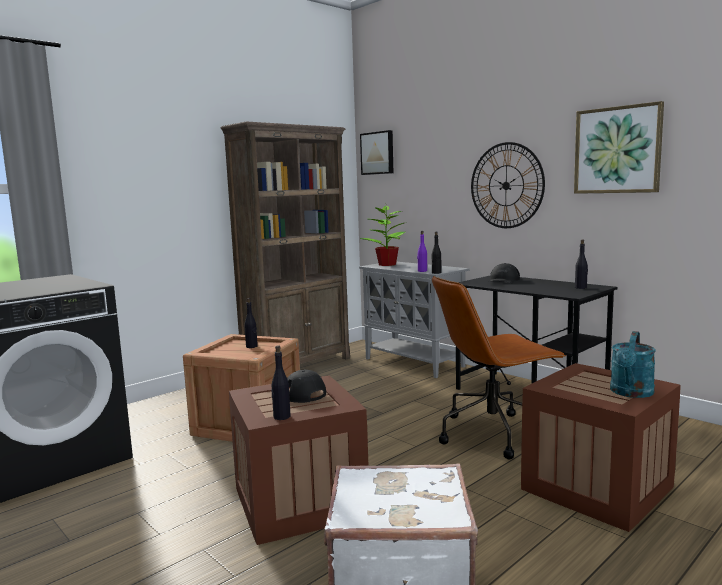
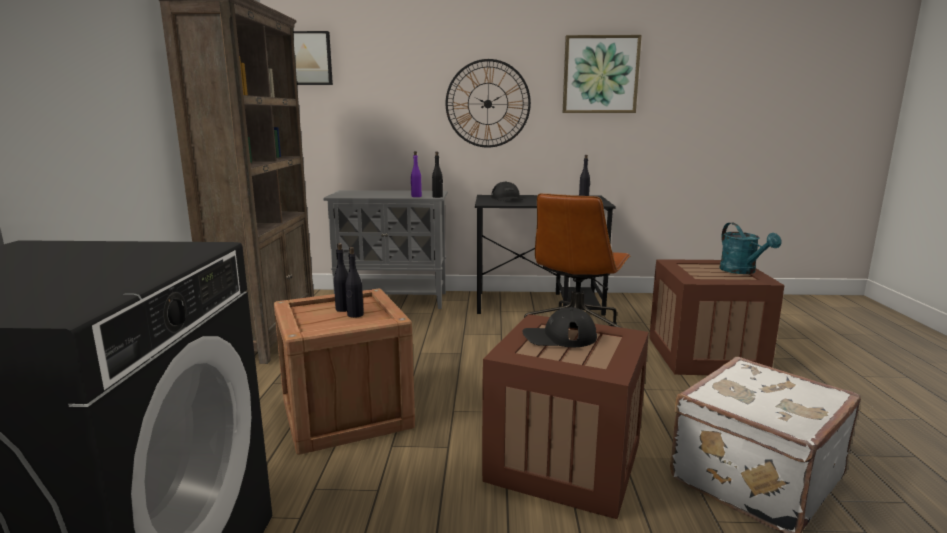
camera: 45 degrees left, 5 degrees up
black bottle [271,346,291,420] -> black bottle moved to [345,247,364,318]
potted plant [360,206,405,266] -> none

